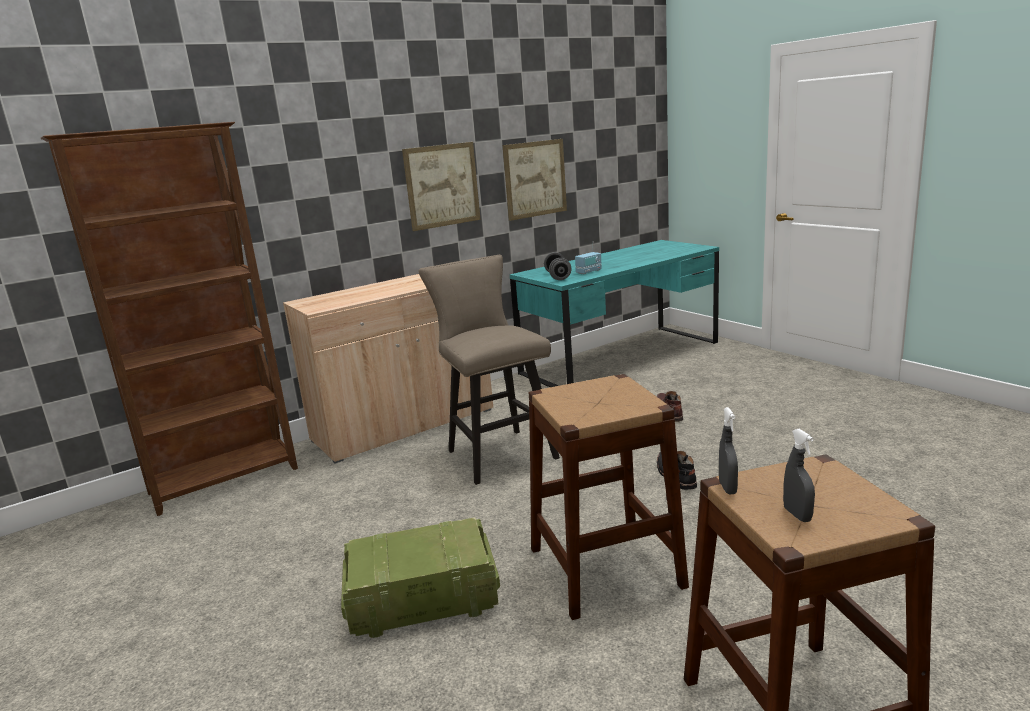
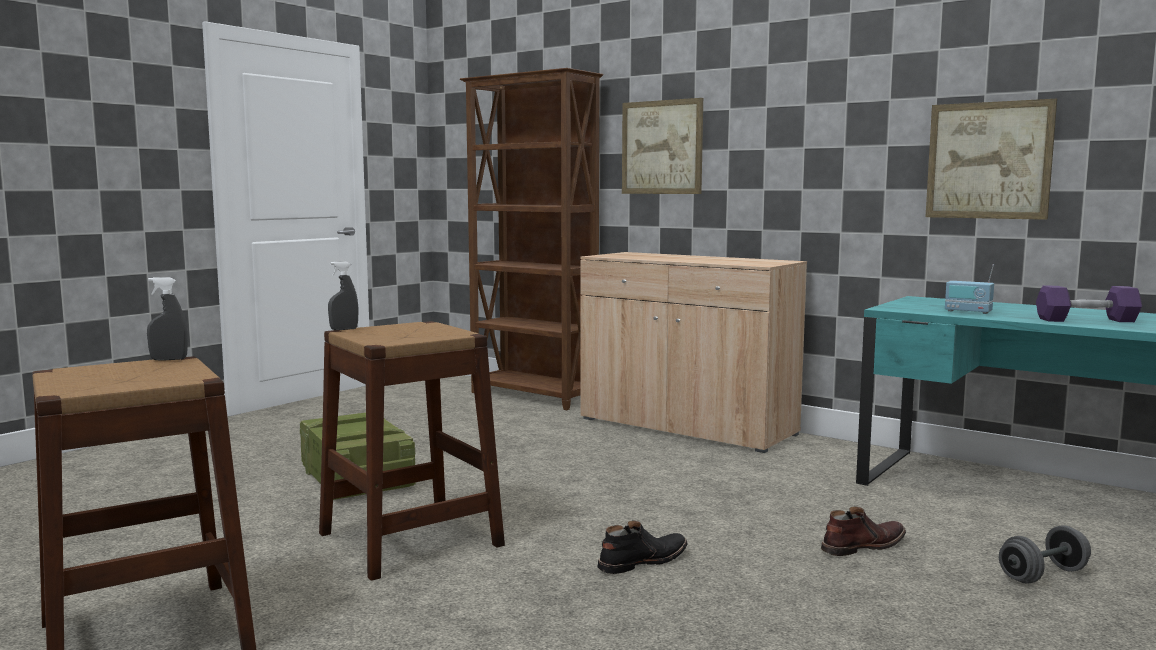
camera: 70 degrees right, 10 degrees down
picture [402,142,481,231] -> picture moved to [622,98,703,194]
beige stool [418,255,560,485] -> none
grey dumbbell [544,252,571,280] -> grey dumbbell moved to [999,525,1091,584]
grey spray bottle [783,429,815,522] -> grey spray bottle moved to [328,261,358,330]
none -> purple dumbbell [1036,286,1142,322]

